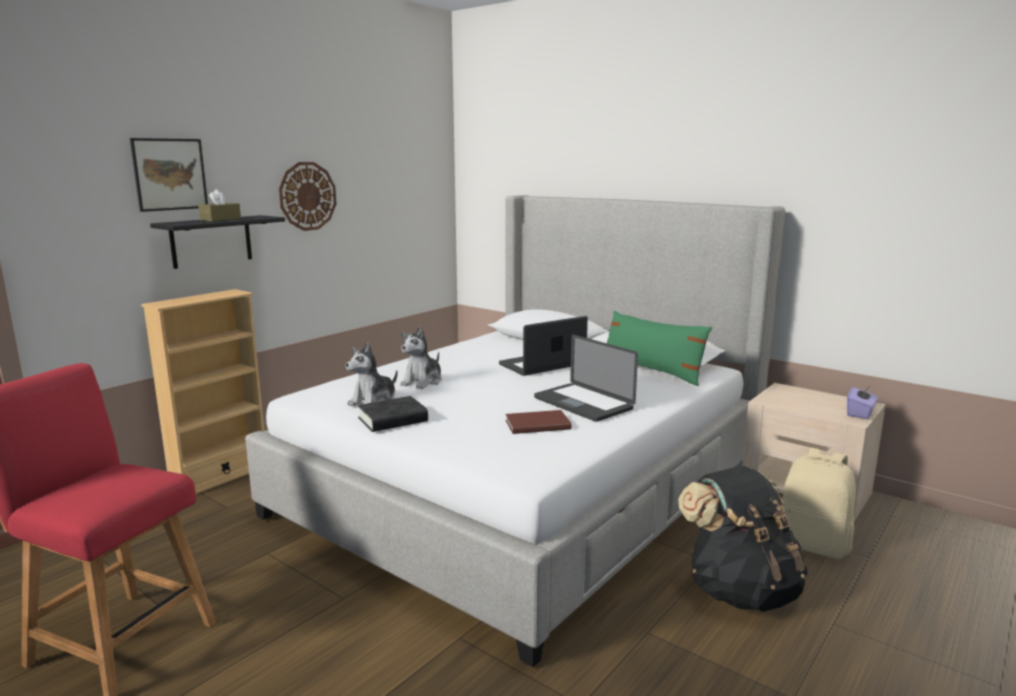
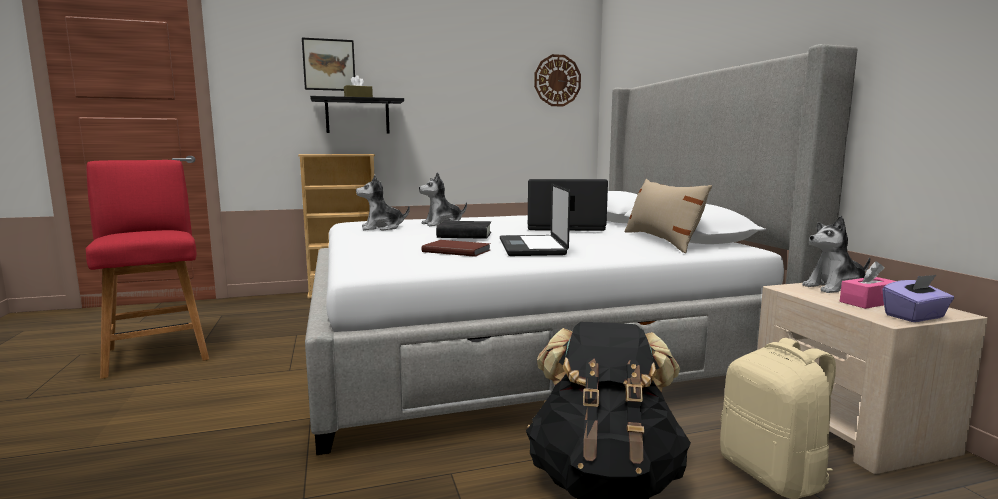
camera: 35 degrees right, 5 degrees down
wall clock [279,162,336,231] -> wall clock moved to [534,54,581,106]
black book [358,396,428,432] -> black book moved to [436,221,491,239]
green pillow [607,310,712,386] -> beige pillow [625,179,712,253]
none -> plush toy [802,216,870,293]
none -> pink tissue box [840,261,896,309]

